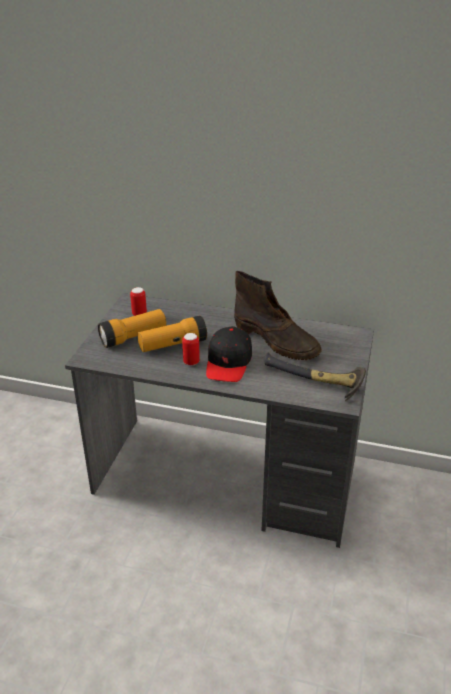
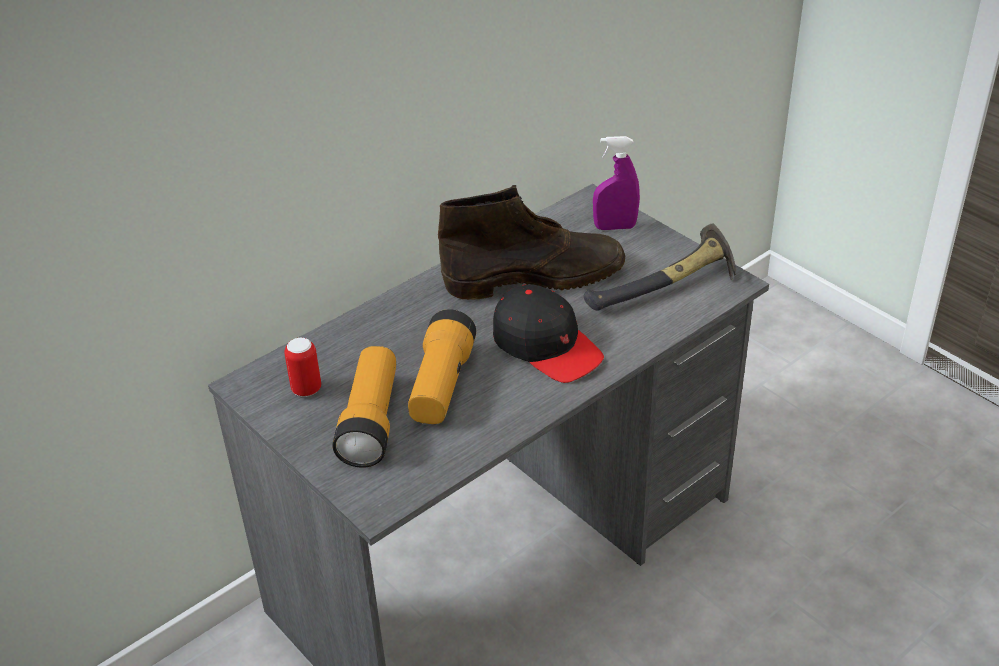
camera: 55 degrees left, 5 degrees up
can [182,333,200,366] -> none
none -> purple spray bottle [593,136,640,230]

